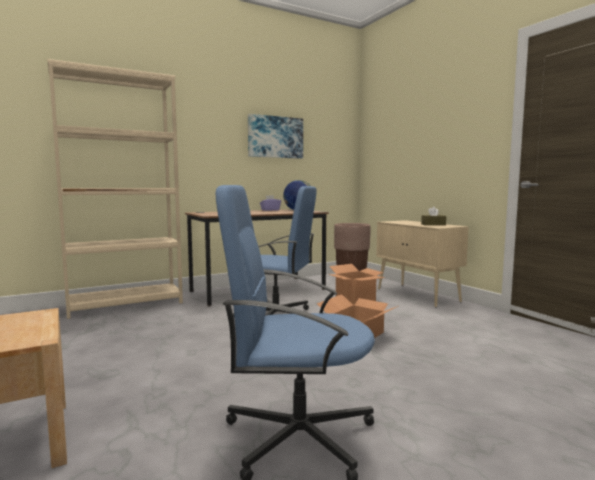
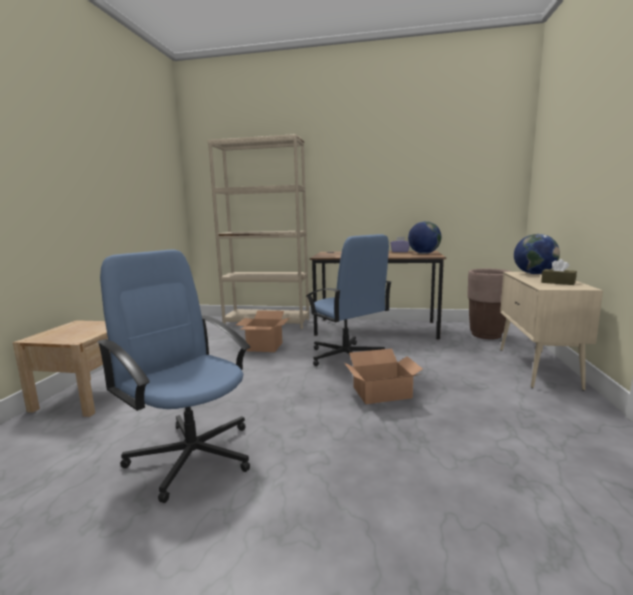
camera: 40 degrees right, 5 degrees up
picture [248,114,303,159] -> none
cardboard box [328,264,386,305] -> cardboard box moved to [236,310,290,352]
none -> globe [514,234,560,274]

